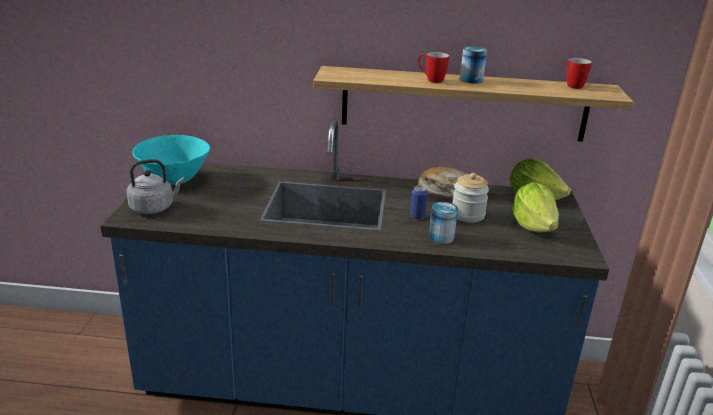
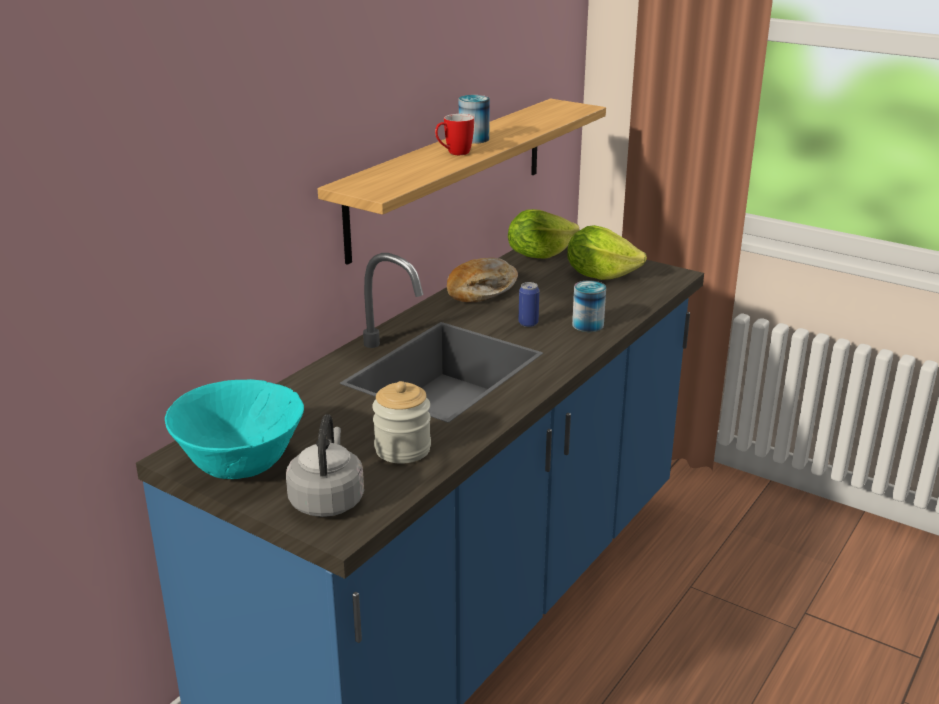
camera: 60 degrees left, 0 degrees up
jar [453,173,489,223] -> jar moved to [372,381,431,464]
mug [567,58,592,89] -> none

